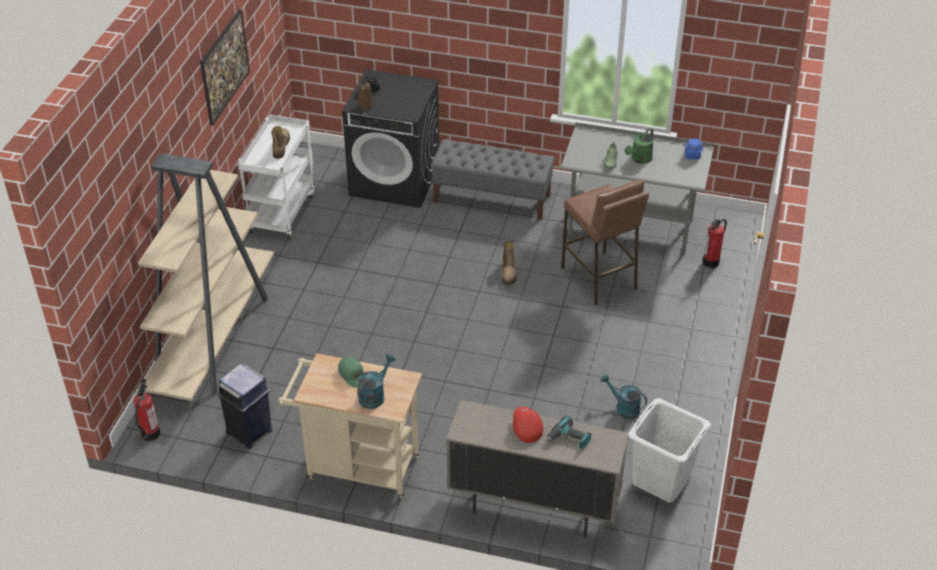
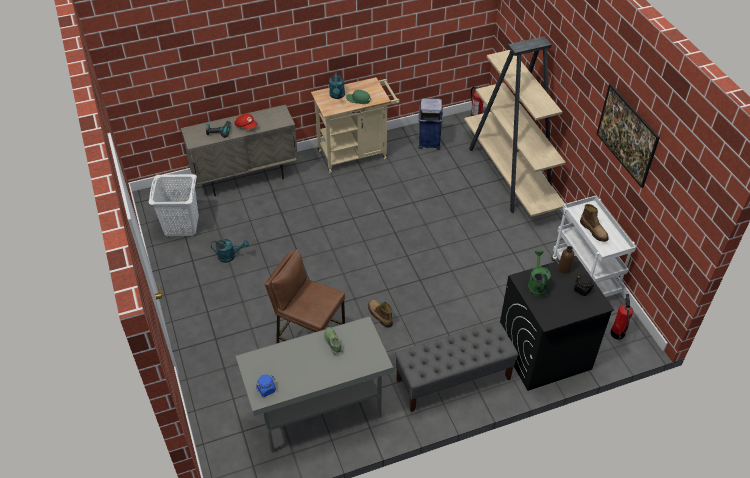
camera: 145 degrees right, 5 degrees up
green watering can [625,128,654,164] -> green watering can moved to [528,250,551,296]
fire extinguisher [703,219,727,268] -> fire extinguisher moved to [610,294,633,341]

